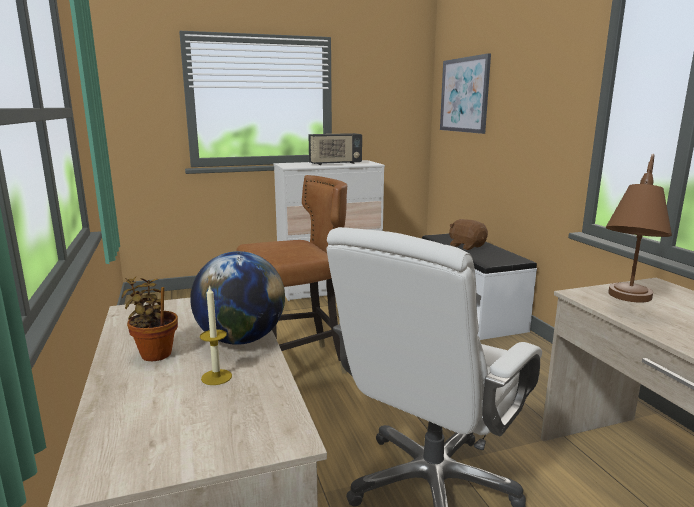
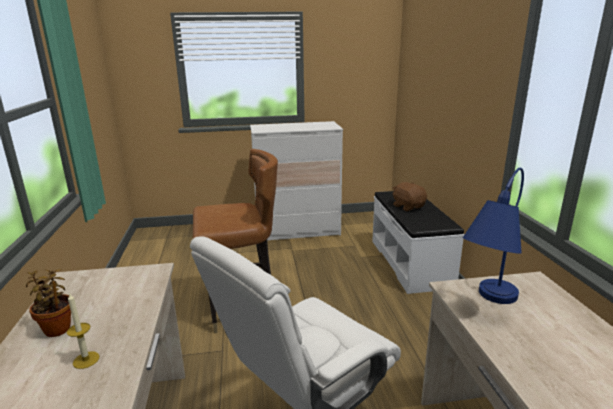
camera: 10 degrees right, 5 degrees up
globe [190,251,285,345] -> none
radio [308,133,362,165] -> none
picture [440,53,491,134] -> none
brown table lamp [606,154,672,303] -> blue table lamp [463,168,524,304]

